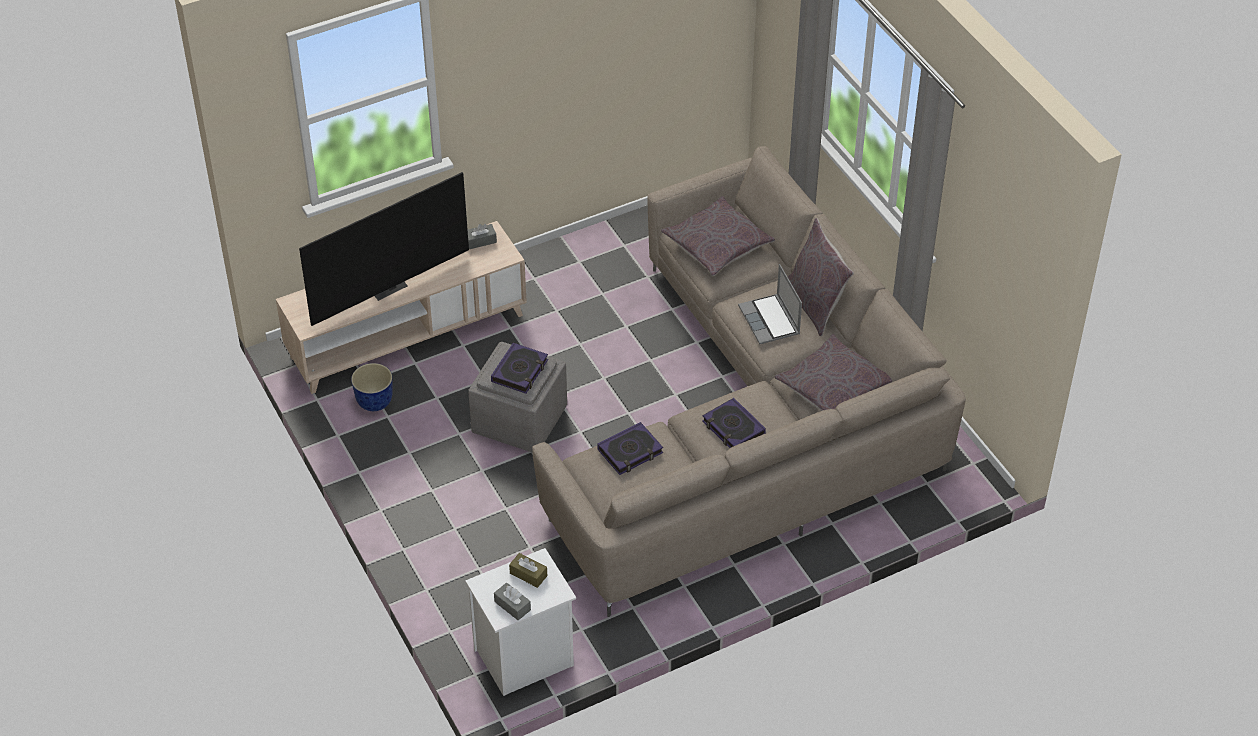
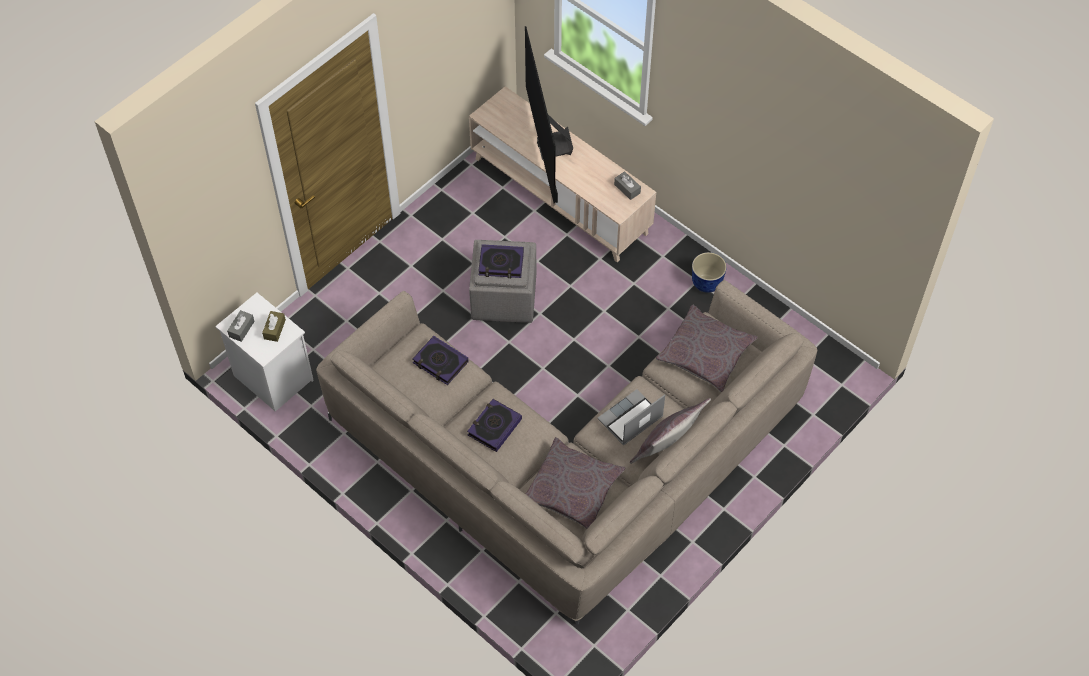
camera: 70 degrees right, 10 degrees up
television [299,172,469,326] -> television turned 45 degrees clockwise [525,26,573,203]
planter [351,363,393,411] -> planter moved to [692,252,727,293]

